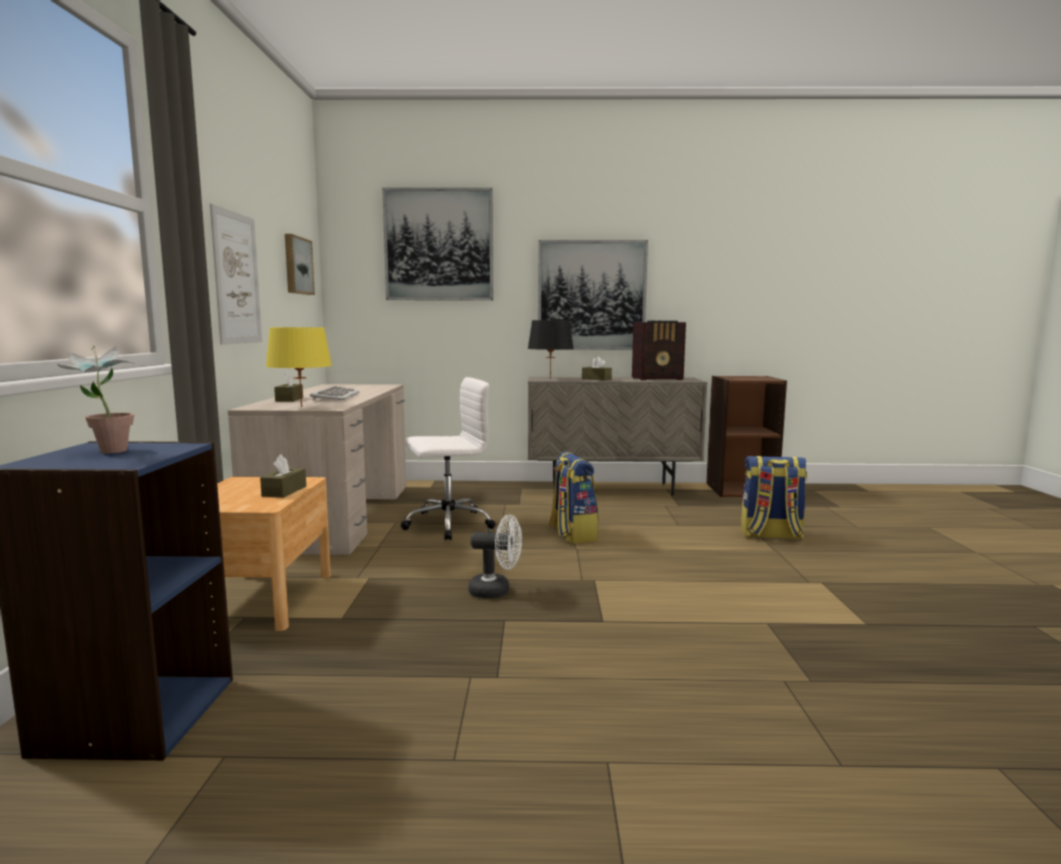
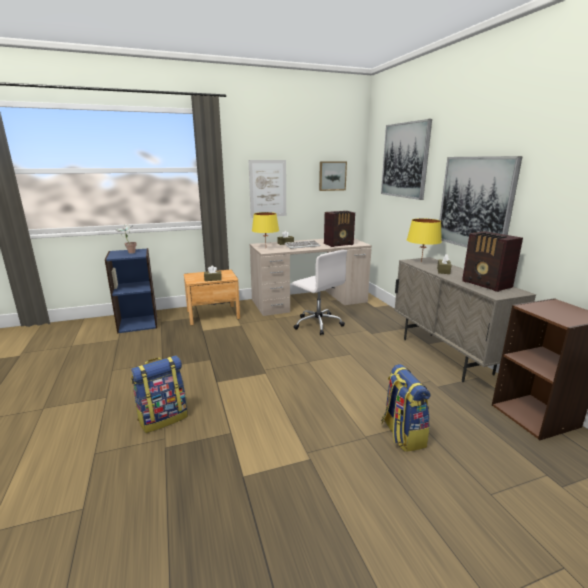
camera: 70 degrees right, 10 degrees up
white fan [469,514,522,598] -> none
black table lamp [528,320,574,379] -> yellow table lamp [407,218,442,263]
backpack [549,451,599,544] -> backpack moved to [131,355,188,433]
none -> radio [324,211,355,247]

